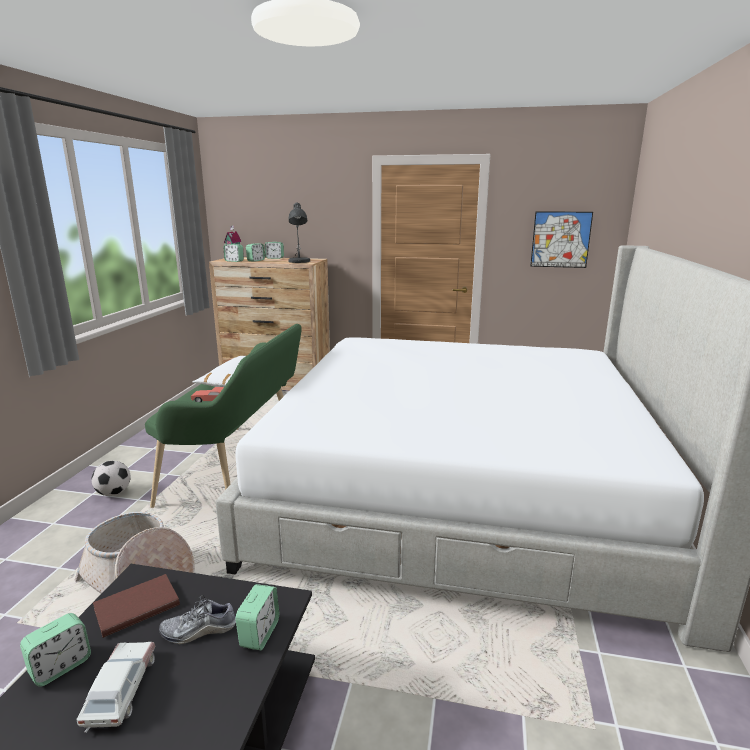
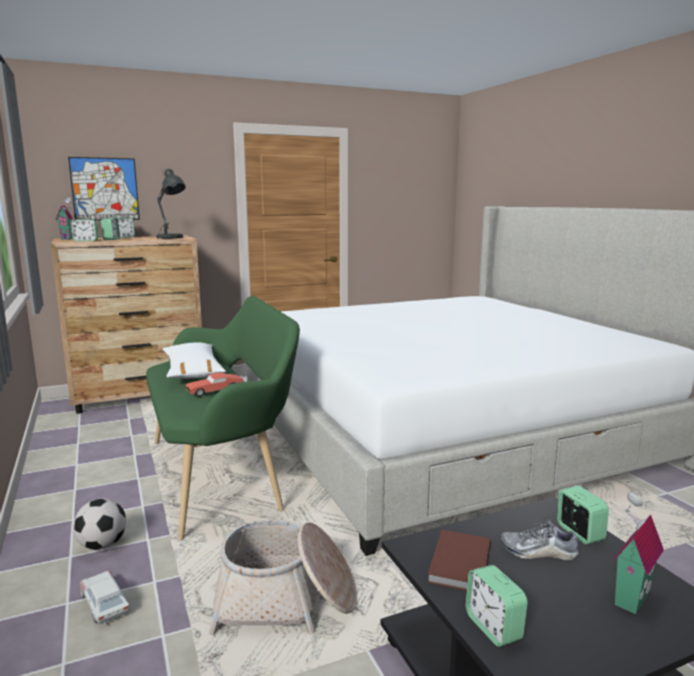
camera: 35 degrees left, 5 degrees down
alarm clock [20,613,91,687] -> alarm clock turned 150 degrees clockwise [466,565,528,647]
toy car [76,642,155,733] -> toy car moved to [80,571,130,625]
shoe [159,595,236,645] -> shoe turned 60 degrees clockwise [500,516,579,560]
picture [530,211,593,268] -> picture moved to [68,157,140,220]
none -> toy house [612,492,664,614]

